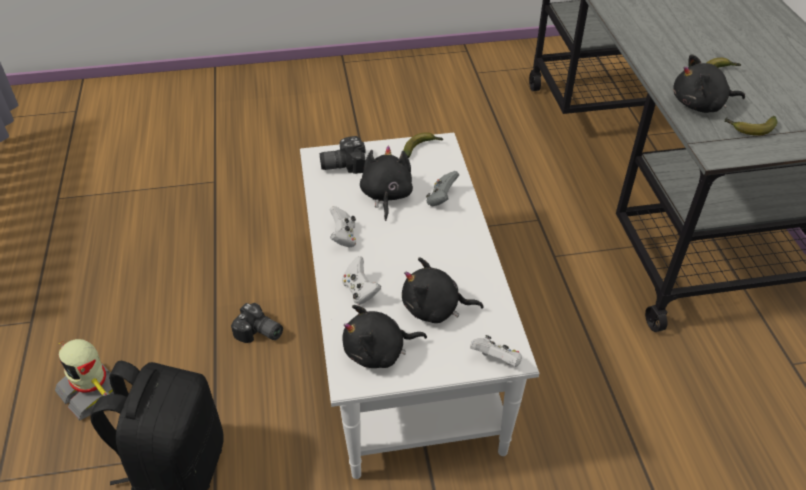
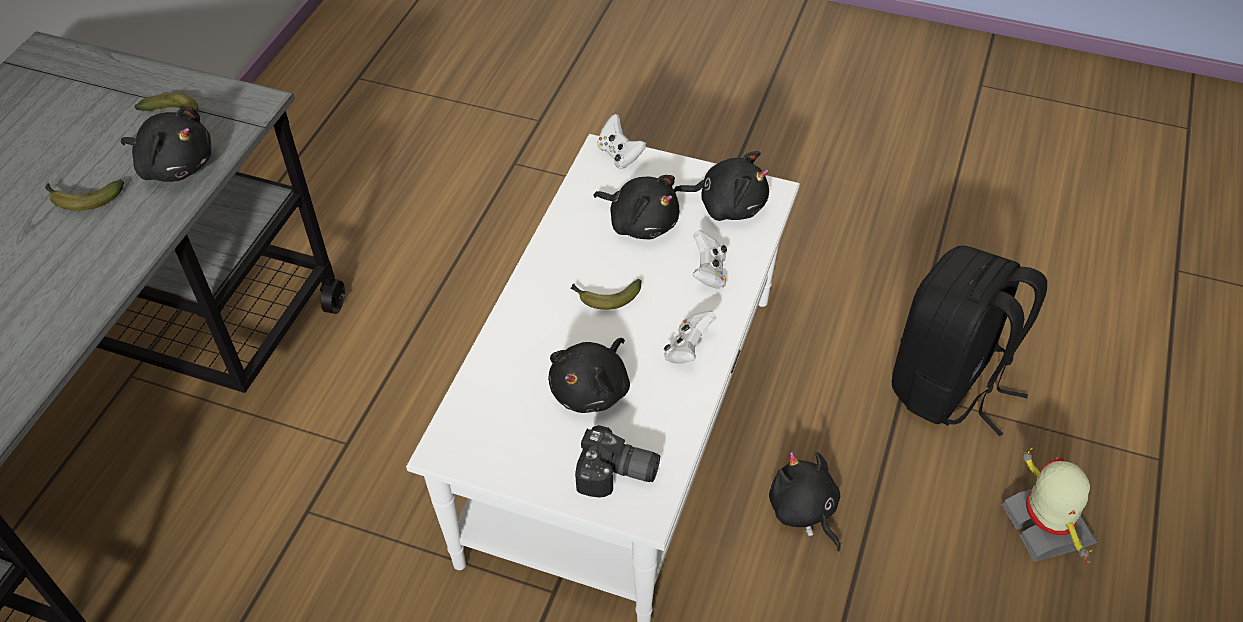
camera: 150 degrees left, 5 degrees up
camera [231,303,283,343] -> black plush toy [769,452,841,552]
banana [404,132,444,158] -> banana moved to [571,279,642,310]
grey game controller [426,171,459,206] -> none

